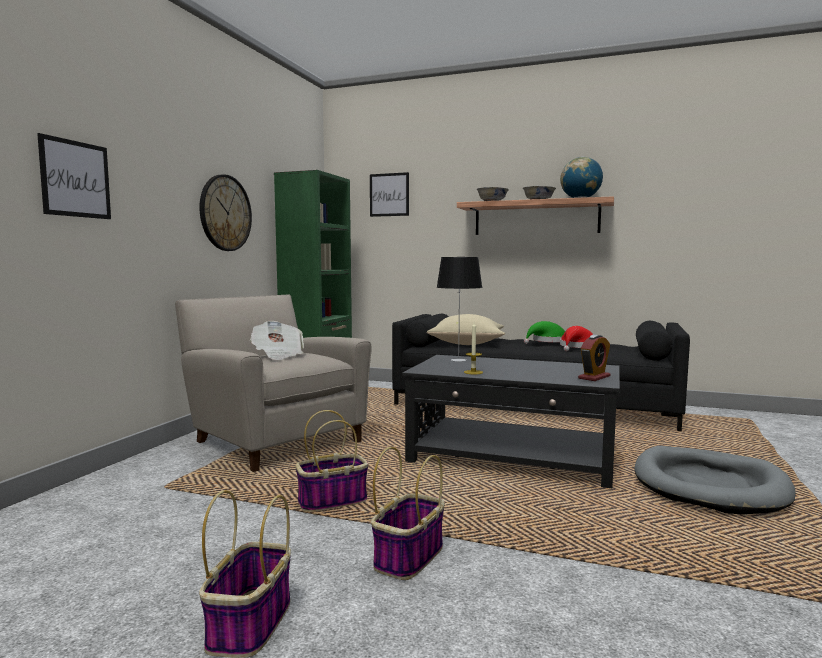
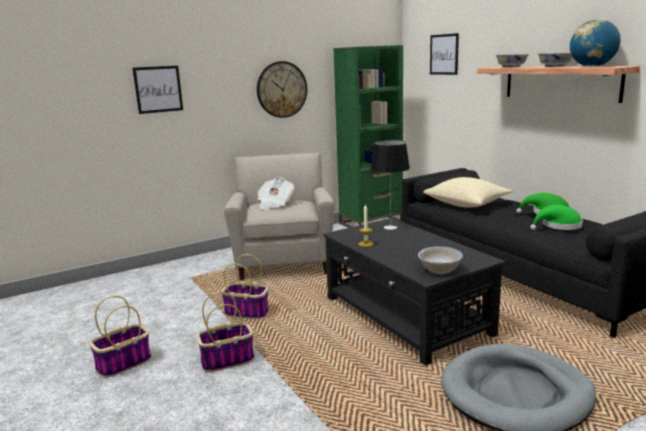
camera: 40 degrees right, 10 degrees up
red hat [560,326,593,351] -> green hat [530,205,583,230]
alarm clock [578,334,611,381] -> white bowl [418,246,463,275]

